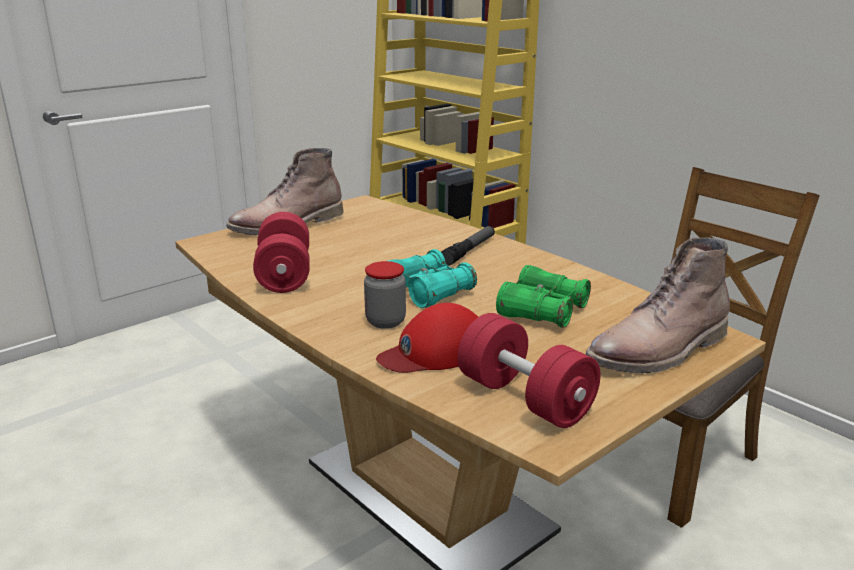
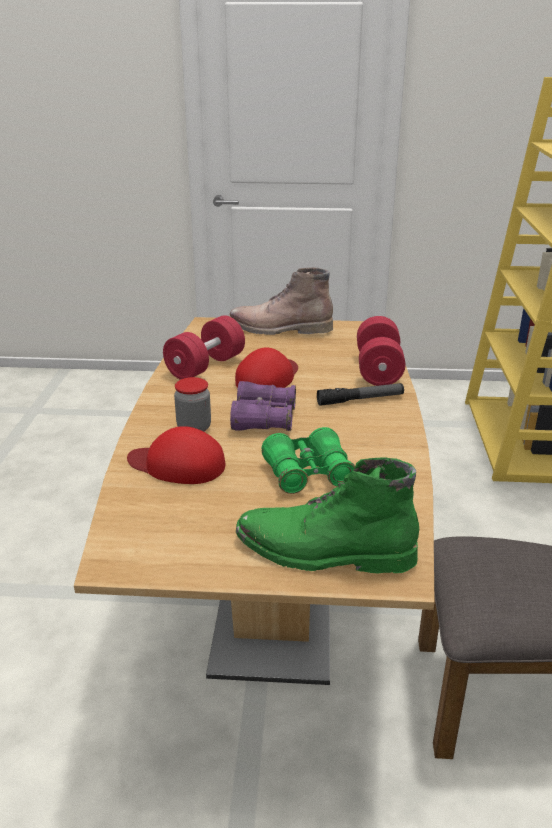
camera: 45 degrees right, 5 degrees up
turquoise binoculars [389,249,477,308] -> purple binoculars [230,381,296,431]
red dumbbell [458,313,601,428] -> red dumbbell moved to [357,316,406,386]
brown boot [586,238,730,373] -> green boot [236,457,419,573]
none -> red cap [235,347,298,388]

